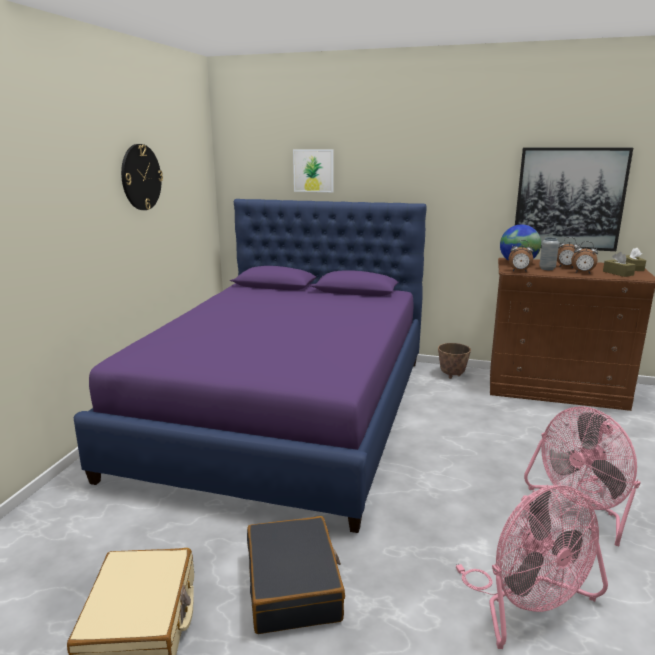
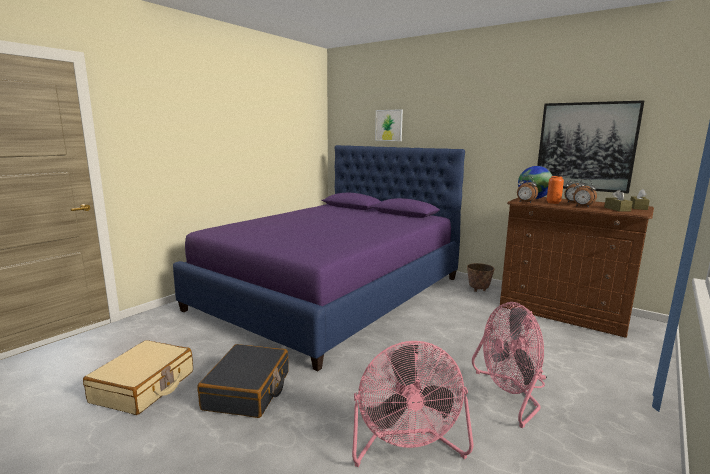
camera: 20 degrees right, 5 degrees down
wall clock [121,144,163,210] -> none
grey vase [539,237,559,270] -> orange vase [547,176,564,204]

